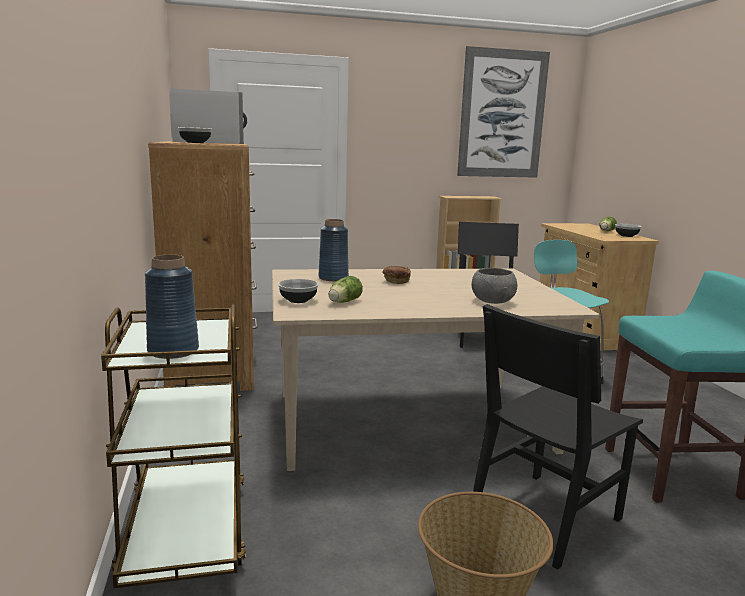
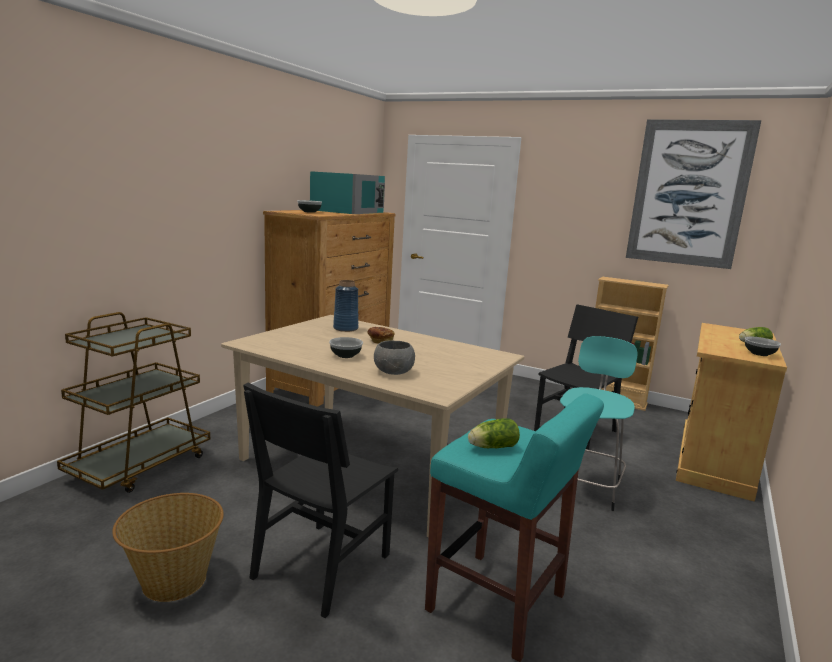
camera: 40 degrees right, 0 degrees up
blue vase [145,255,199,359] -> none
white microwave [169,89,247,144] -> turquoise microwave [310,171,385,214]
bowl [278,279,319,303] -> bowl moved to [329,337,363,358]
lettuce [329,276,363,303] -> lettuce moved to [468,418,520,448]
black chair [473,304,643,570] -> black chair turned 60 degrees counterclockwise [243,382,398,618]

